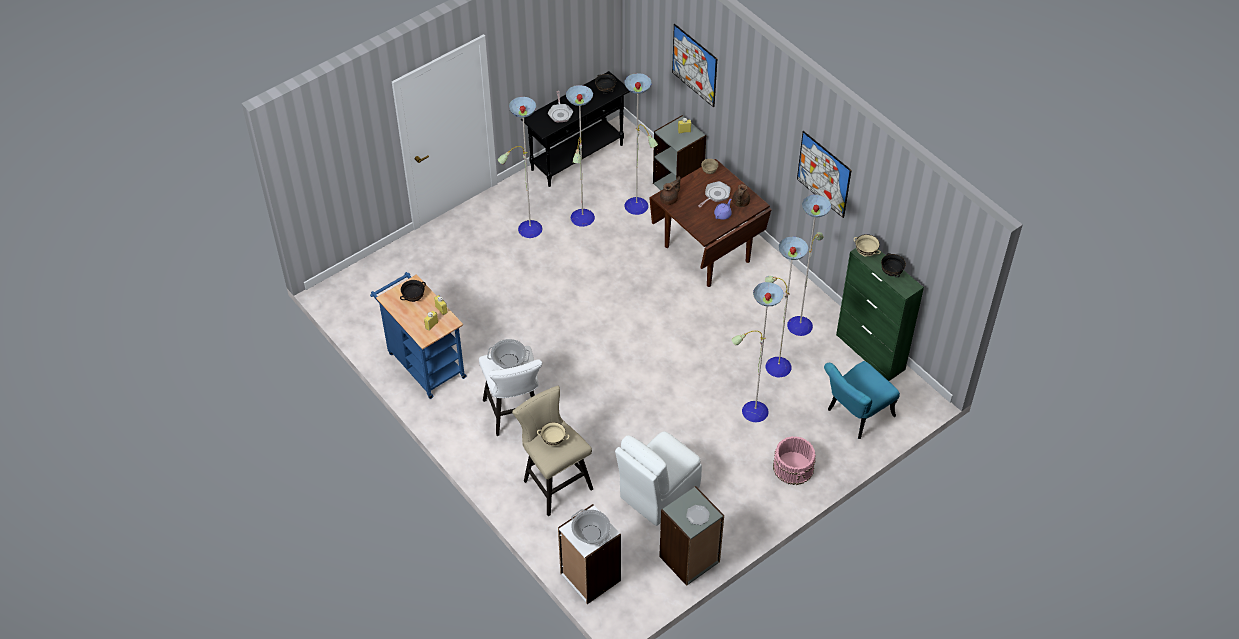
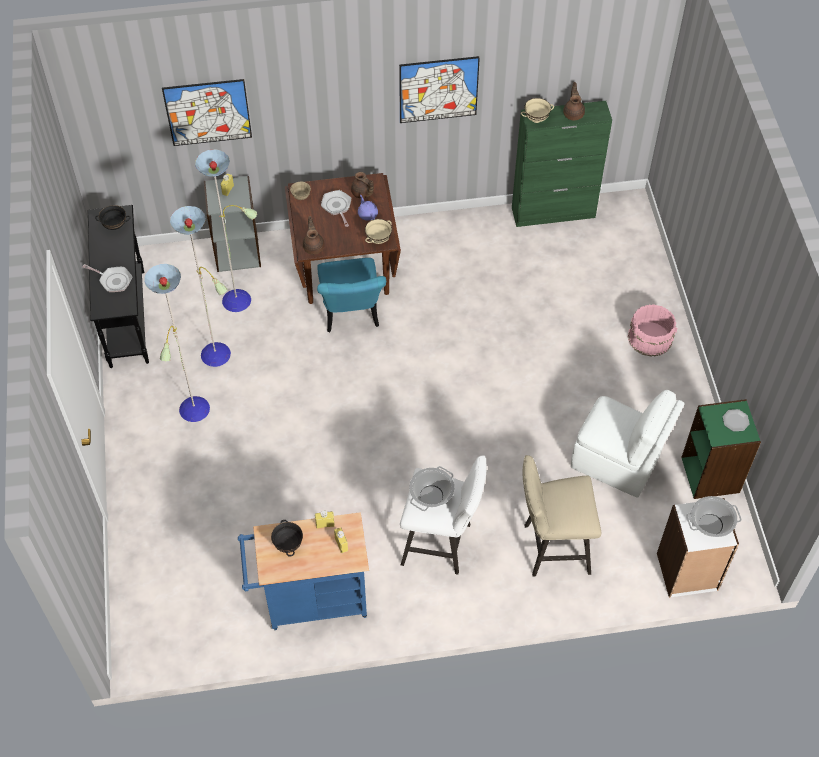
camera: 60 degrees left, 5 degrees up
beige bowl [537,422,570,446] -> beige bowl moved to [365,219,392,244]
white chair [615,431,702,526] -> white chair turned 45 degrees counterclockwise [571,390,685,498]
grey bookcase [659,486,724,586] -> green bookcase [681,399,761,499]
floor lamp [732,195,831,422] -> none
turquoise chair [824,361,900,439] -> turquoise chair moved to [317,258,386,333]
black bowl [881,253,906,277] -> brown teapot [563,82,585,121]

